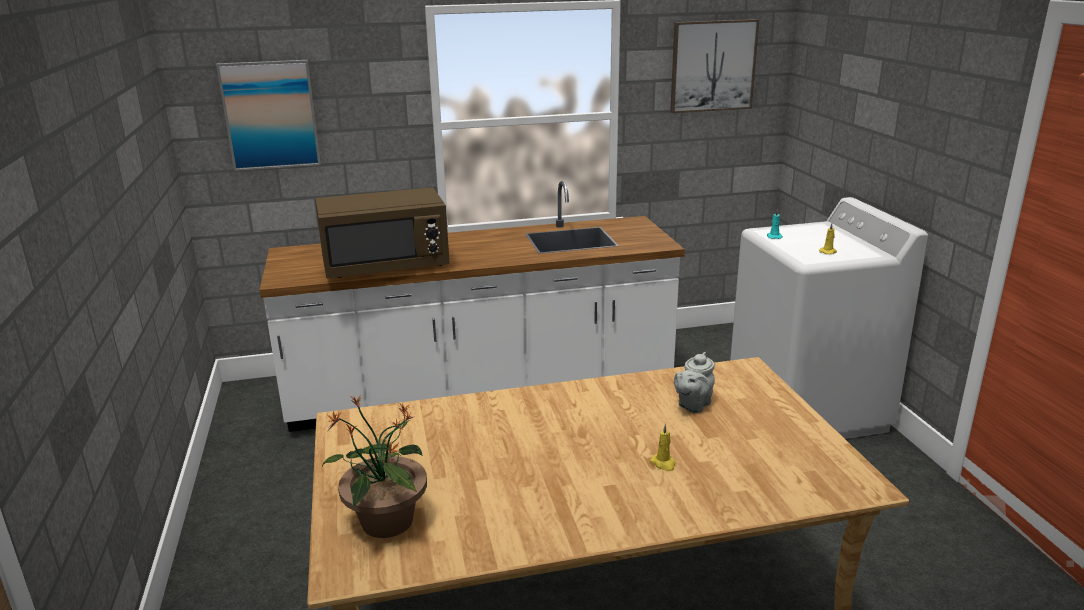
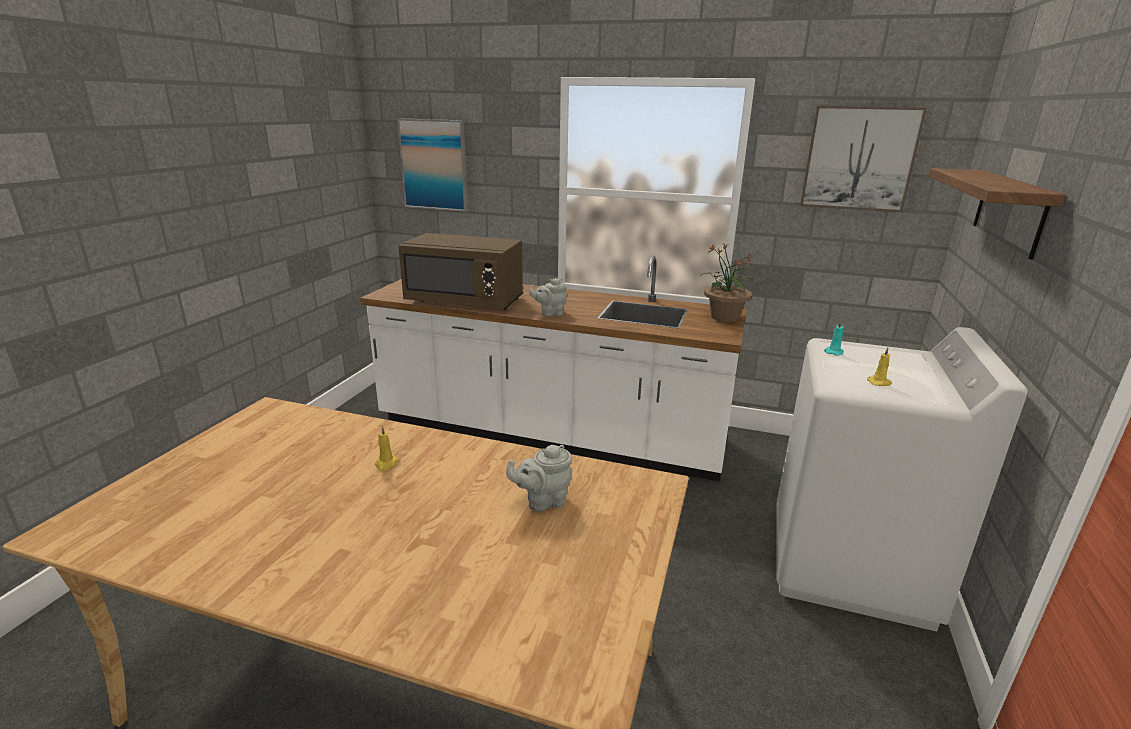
camera: 30 degrees right, 0 degrees up
potted plant [322,394,427,538] -> potted plant moved to [701,244,753,322]
yellow candle [650,424,676,471] -> yellow candle moved to [375,426,399,471]
none -> grey teapot [529,278,567,317]
none -> shelf [928,168,1066,260]

